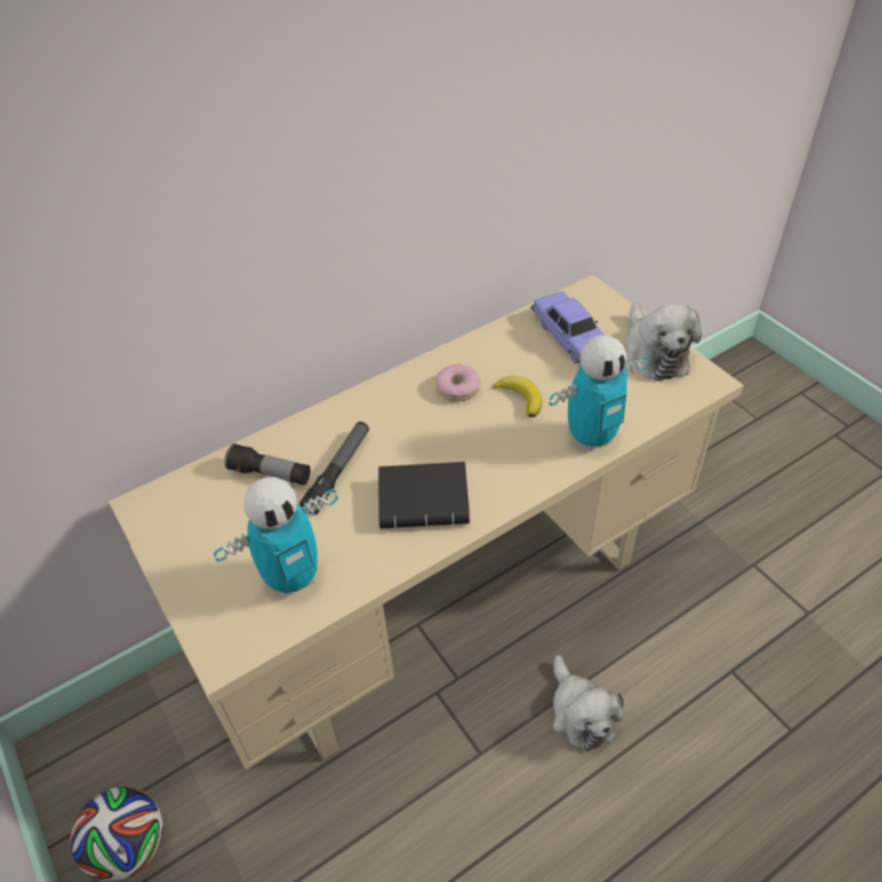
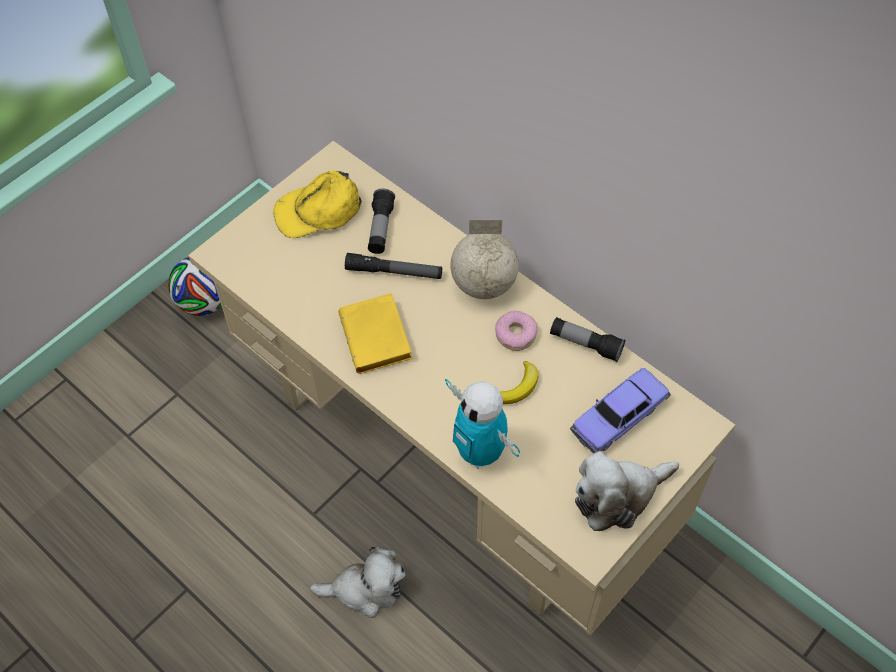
camera: 75 degrees right, 10 degrees up
toy robot [214,477,338,598] -> none
black book [379,462,470,529] -> yellow book [338,293,413,374]
plush toy [553,655,624,751] -> plush toy turned 150 degrees counterclockwise [310,547,405,618]
none -> yellow cap [273,171,362,238]
none -> globe [451,220,519,299]
none -> flashlight [550,317,625,362]

